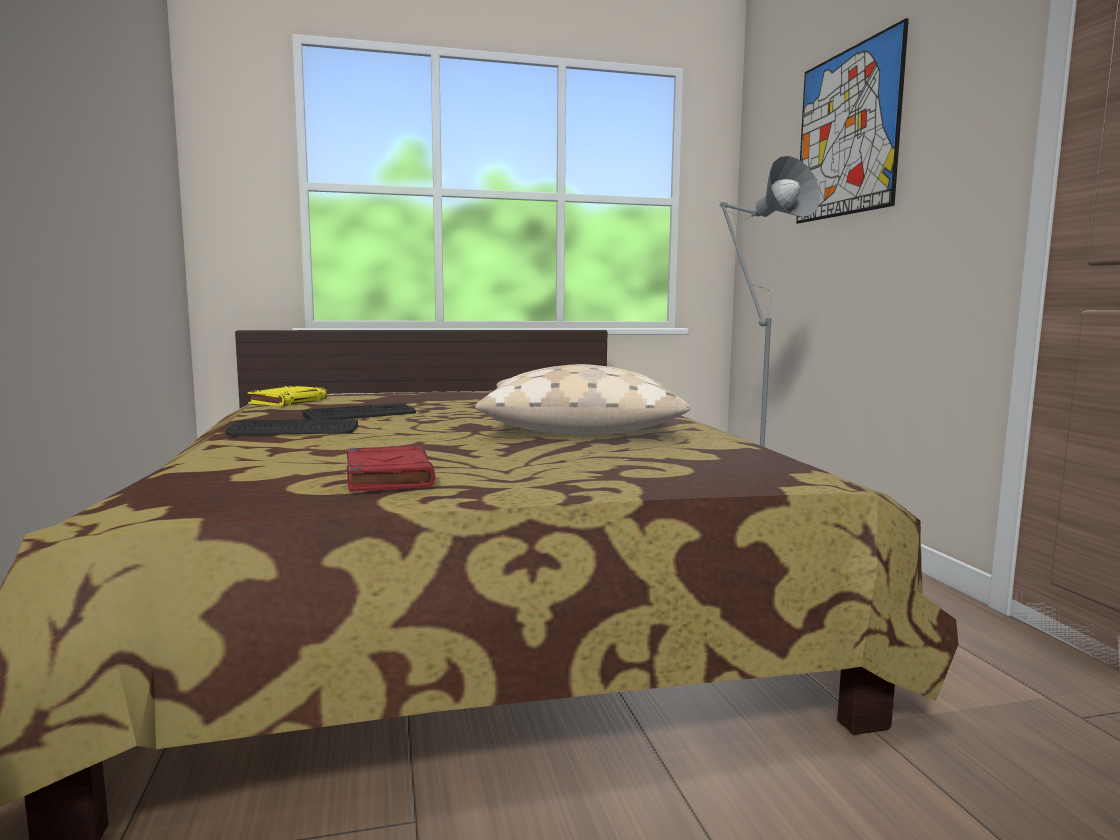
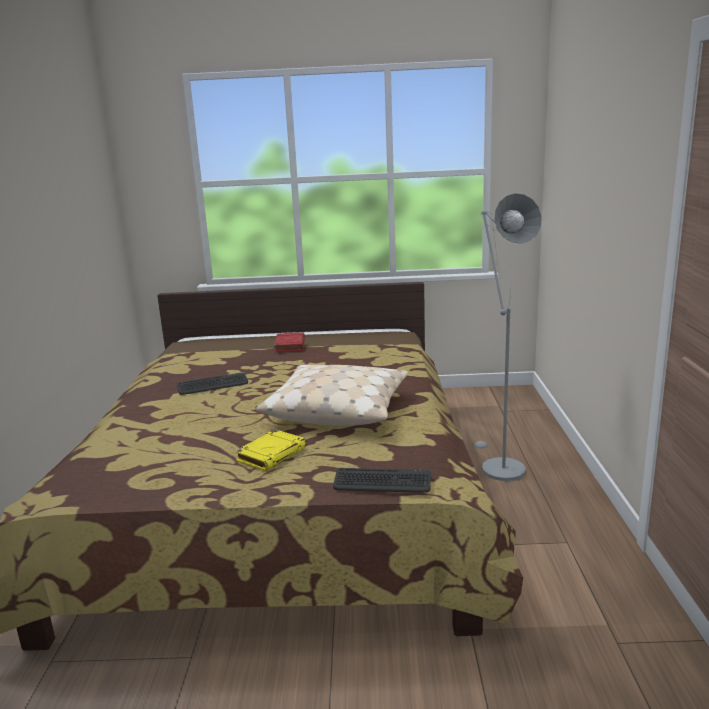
camera: 15 degrees right, 10 degrees up
keyboard [226,419,358,435] -> keyboard moved to [333,468,431,493]
yellow book [248,386,327,406] -> yellow book moved to [235,429,306,471]
red book [347,445,436,492] -> red book moved to [274,332,305,352]
picture [796,18,909,223] -> none

